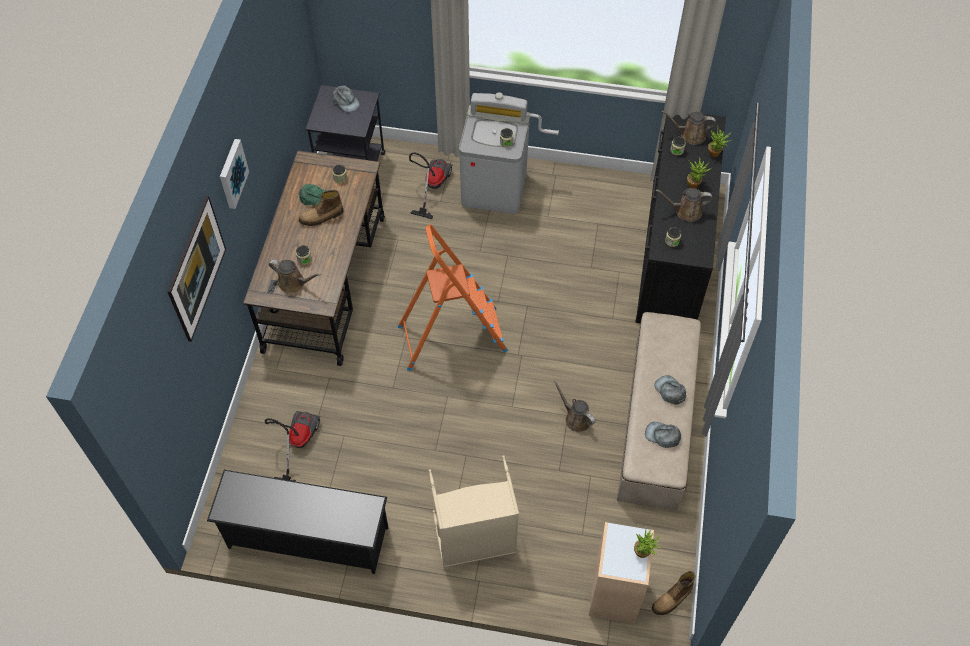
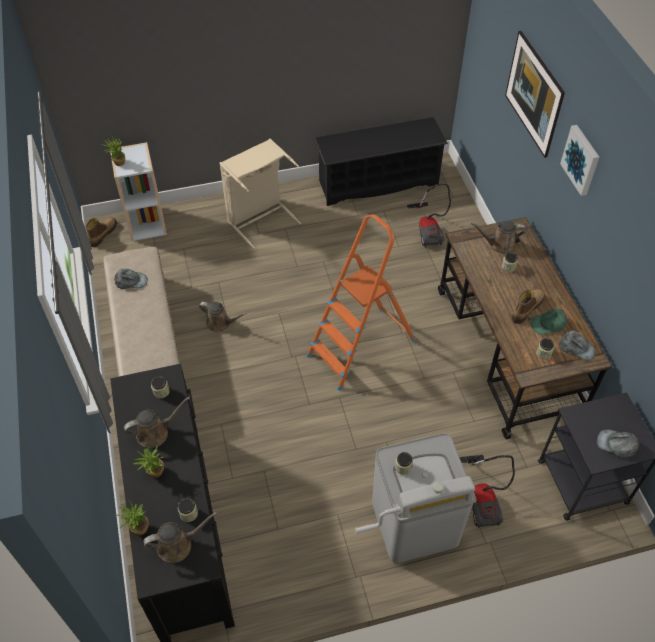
camera: 155 degrees right, 5 degrees down
grey cap [654,375,686,405] -> grey cap moved to [559,330,596,361]

